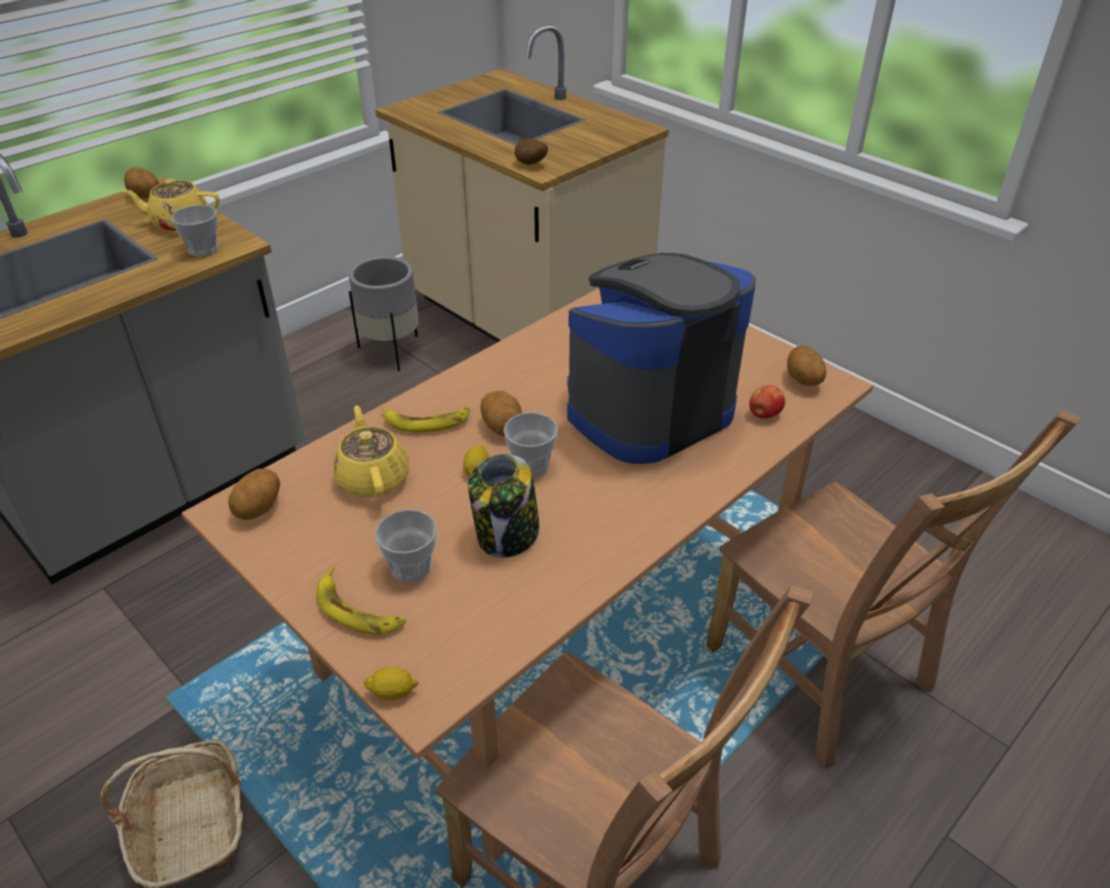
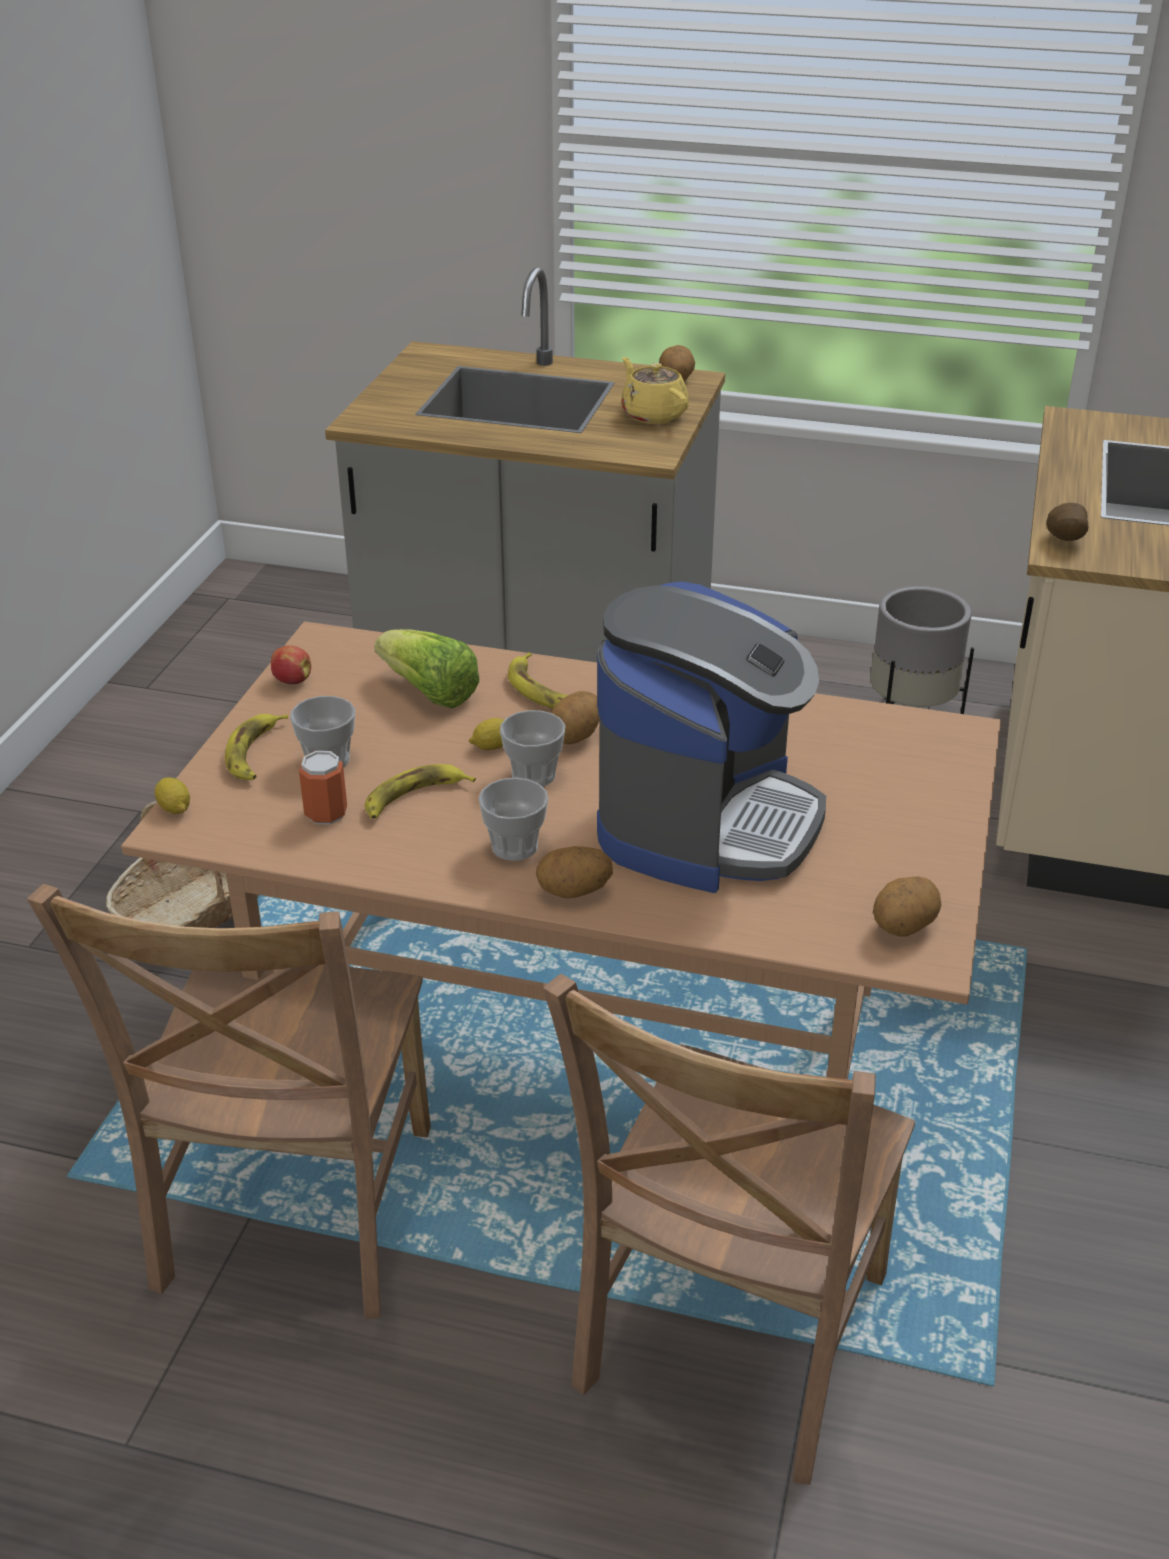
camera: 60 degrees right, 5 degrees down
cup [171,205,218,257] -> cup moved to [478,778,548,861]
potato [228,468,280,520] -> potato moved to [536,846,613,899]
yellow teapot [333,405,409,497] -> lettuce [374,629,480,708]
jar [468,454,540,558] -> banana [365,764,476,819]
coffee machine [567,253,756,464] -> coffee machine turned 90 degrees clockwise [597,582,826,893]
apple [749,385,785,418] -> apple moved to [271,645,311,684]
none -> can [299,751,347,824]

